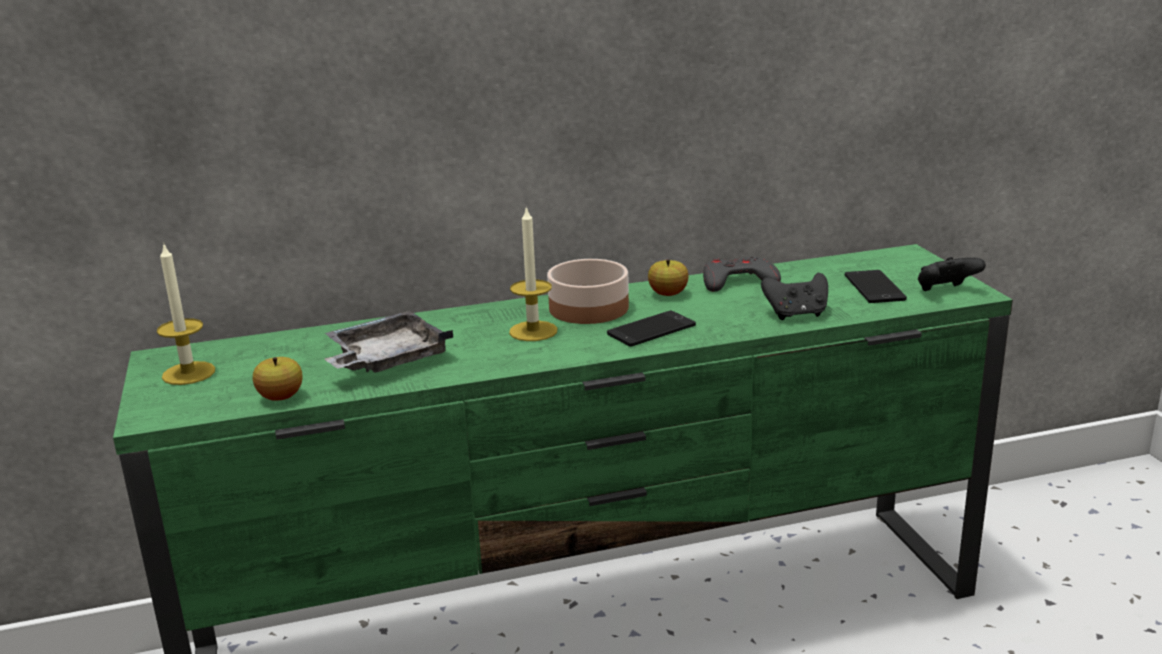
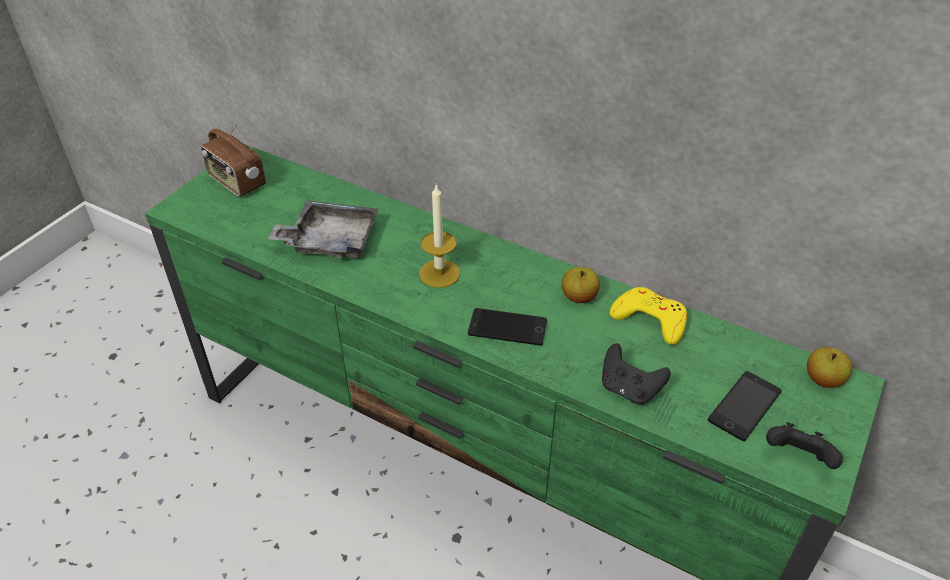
camera: 45 degrees right, 20 degrees up
candle [157,242,215,385] -> radio [201,119,266,197]
apple [253,357,303,401] -> apple moved to [807,347,852,388]
bowl [547,259,629,324] -> none
grey game controller [703,257,781,292] -> yellow game controller [610,287,687,345]

